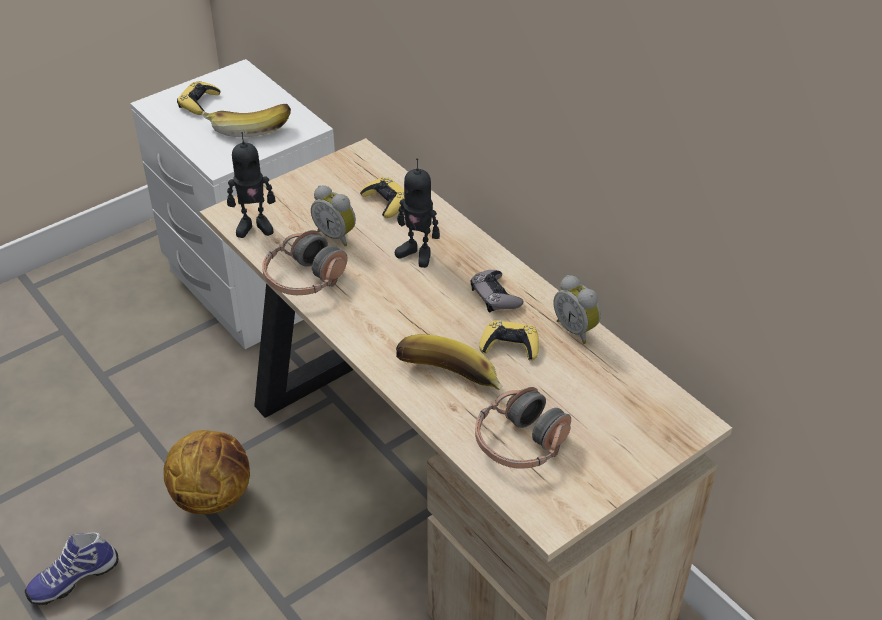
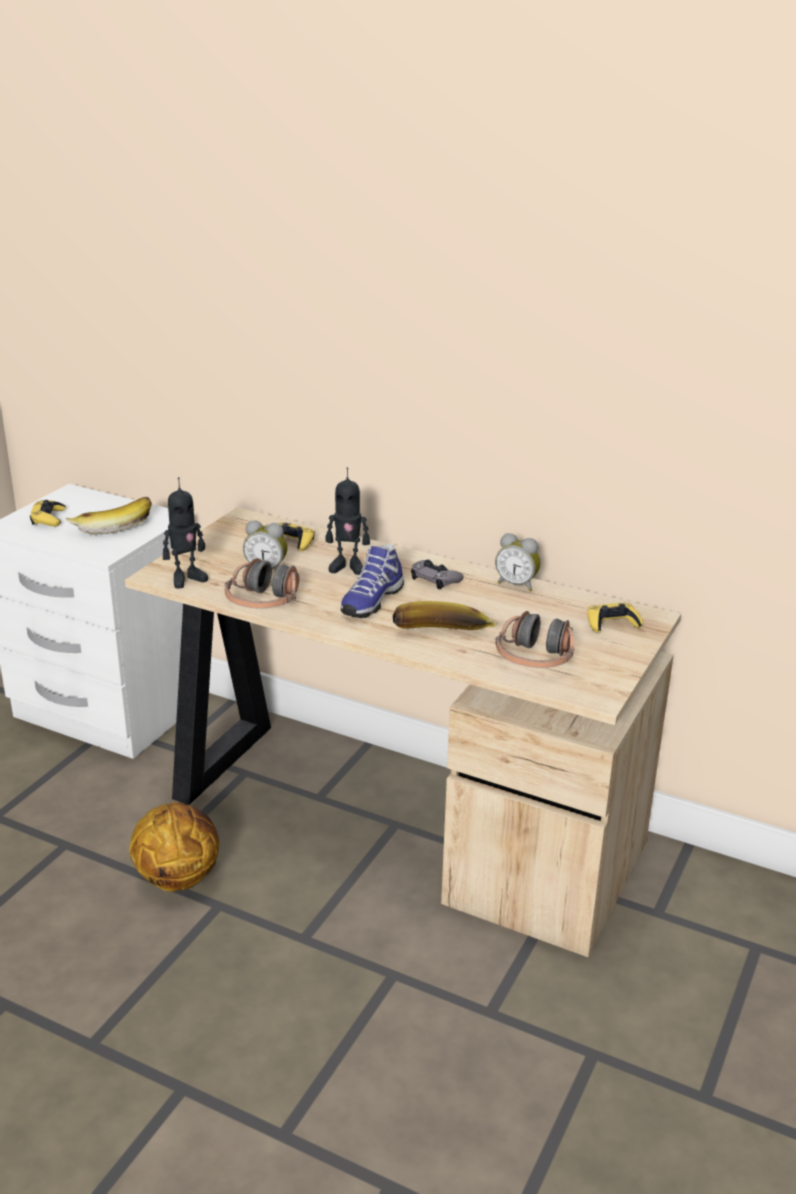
camera: 25 degrees left, 15 degrees down
shoe [25,532,118,605] -> shoe moved to [341,544,404,618]
yellow game controller [479,320,539,361] -> yellow game controller moved to [588,603,643,633]

